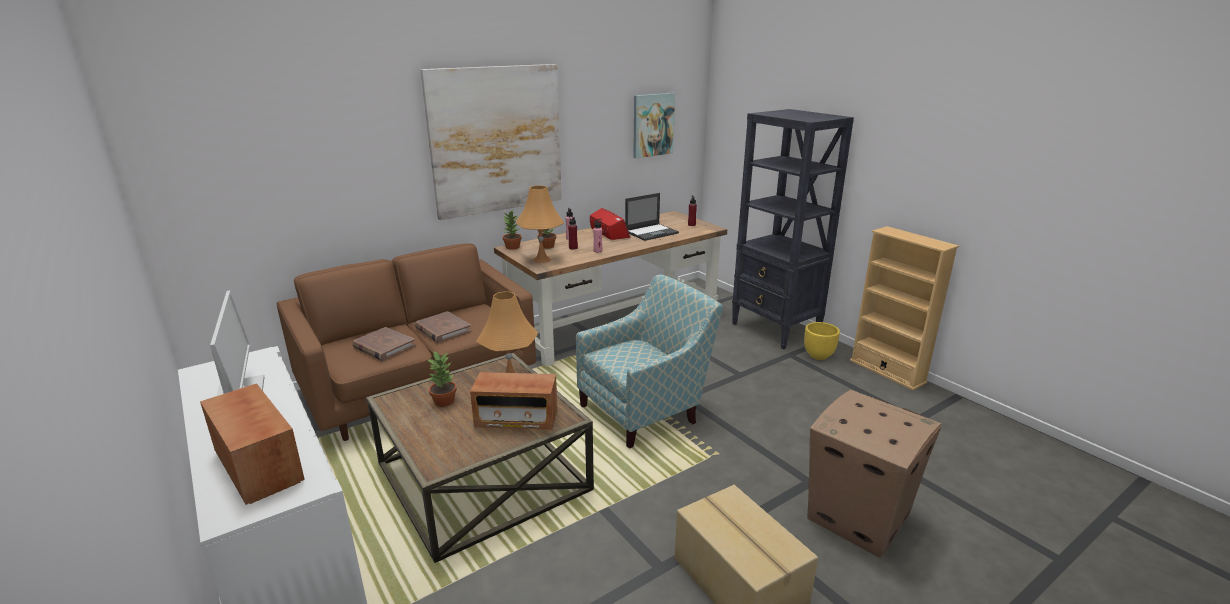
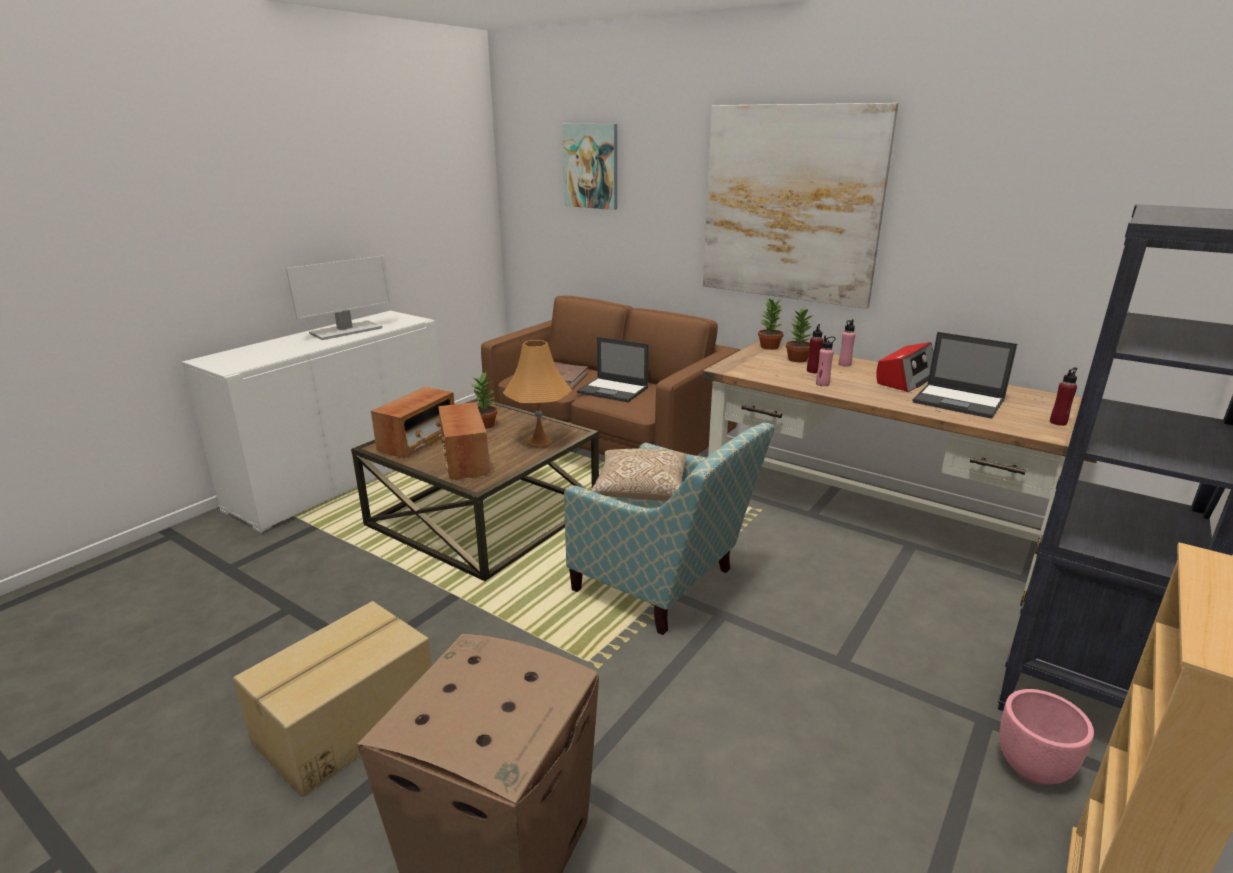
camera: 70 degrees right, 0 degrees up
radio [200,383,305,505] -> radio moved to [371,386,454,458]
brown book [415,311,471,343] -> laptop [577,337,649,402]
orange table lamp [516,185,564,263] -> none
picture [633,93,675,158] -> picture moved to [562,124,617,210]
yellow planter [804,322,840,360] -> pink planter [1000,689,1094,785]
none -> pillow [590,449,688,501]

